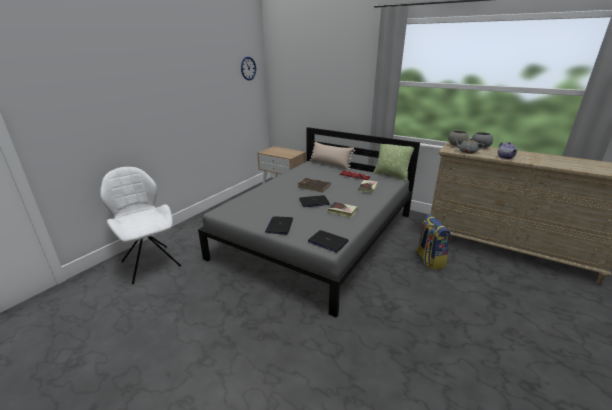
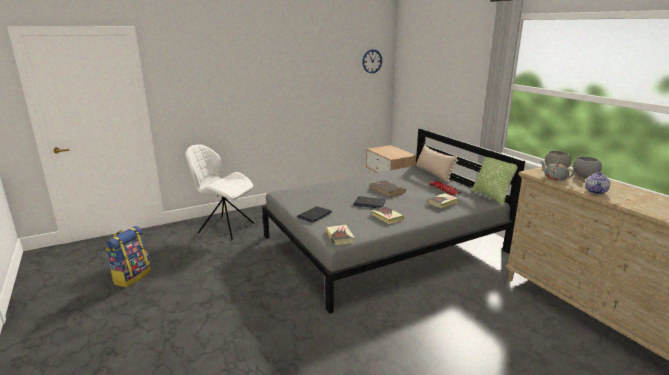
camera: 30 degrees right, 5 degrees down
white chair [100,167,181,284] -> white chair turned 60 degrees counterclockwise [186,145,254,240]
laptop [308,230,348,252] -> book [326,225,355,245]
backpack [415,215,450,269] -> backpack moved to [106,226,151,287]

